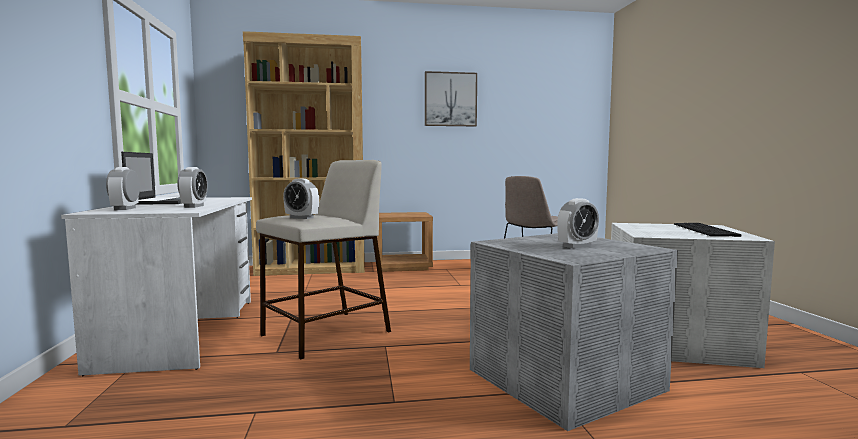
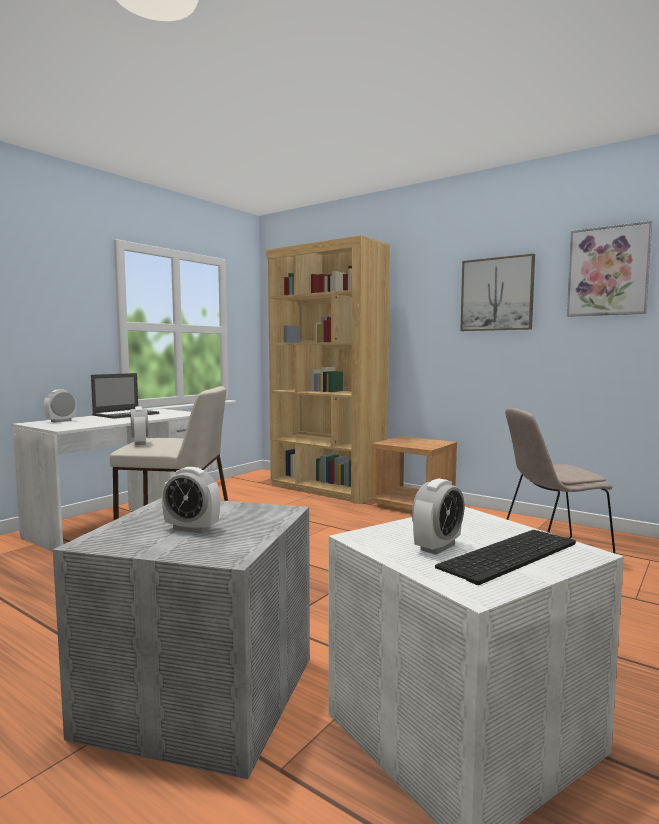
camera: 45 degrees right, 0 degrees up
alarm clock [177,167,208,208] -> alarm clock moved to [412,478,465,555]
none -> picture [567,221,652,317]

